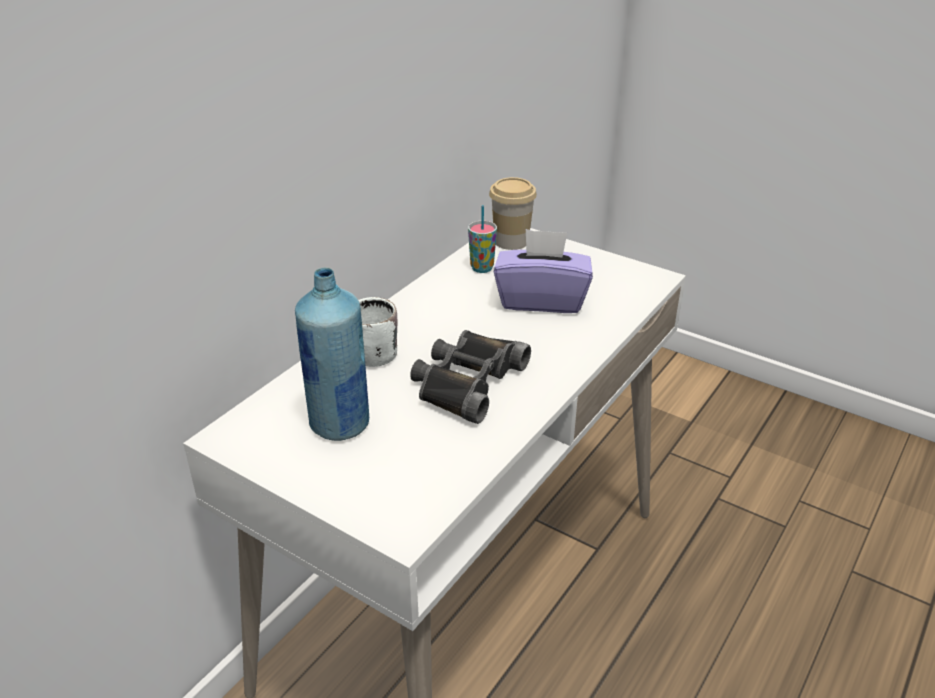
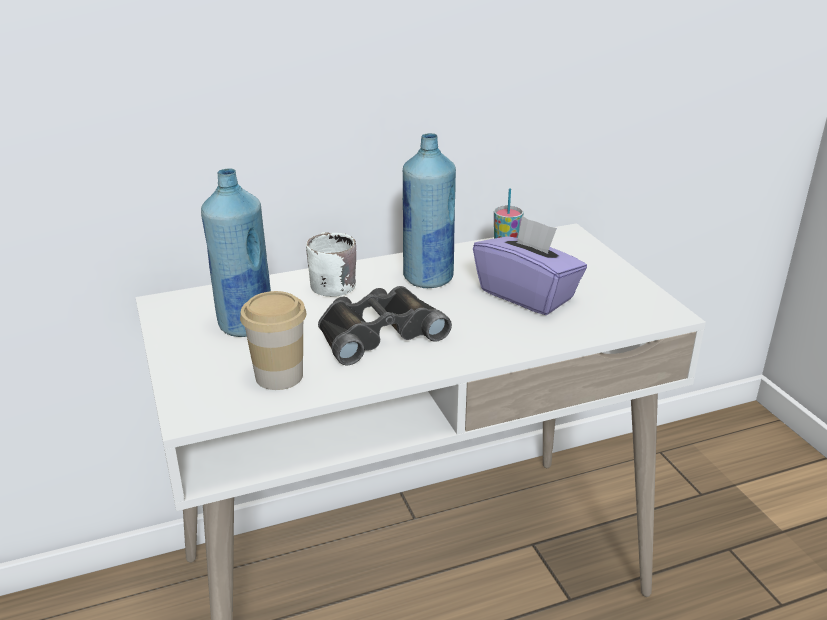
camera: 35 degrees right, 5 degrees down
cup [489,177,537,250] -> cup moved to [240,291,306,390]
none -> blue bottle [403,133,456,288]

